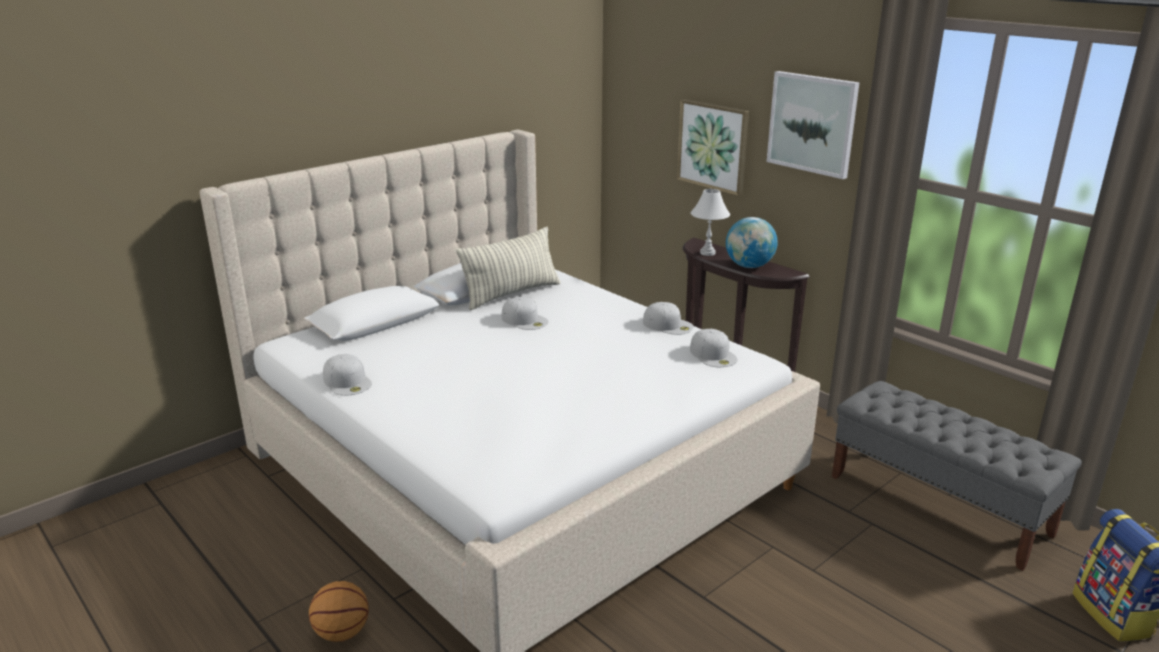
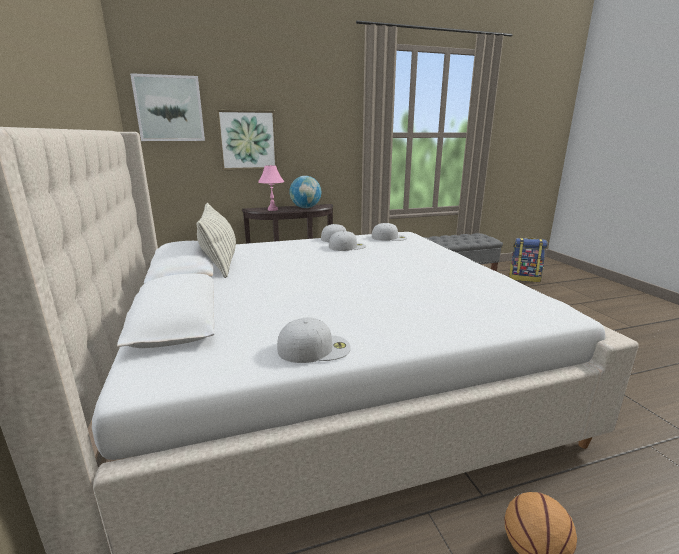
camera: 65 degrees left, 5 degrees down
white cap [502,297,549,330] -> white cap moved to [329,231,366,251]
white table lamp [691,189,730,256] -> pink table lamp [258,165,284,211]
picture [767,71,860,179] -> picture moved to [130,73,205,141]

